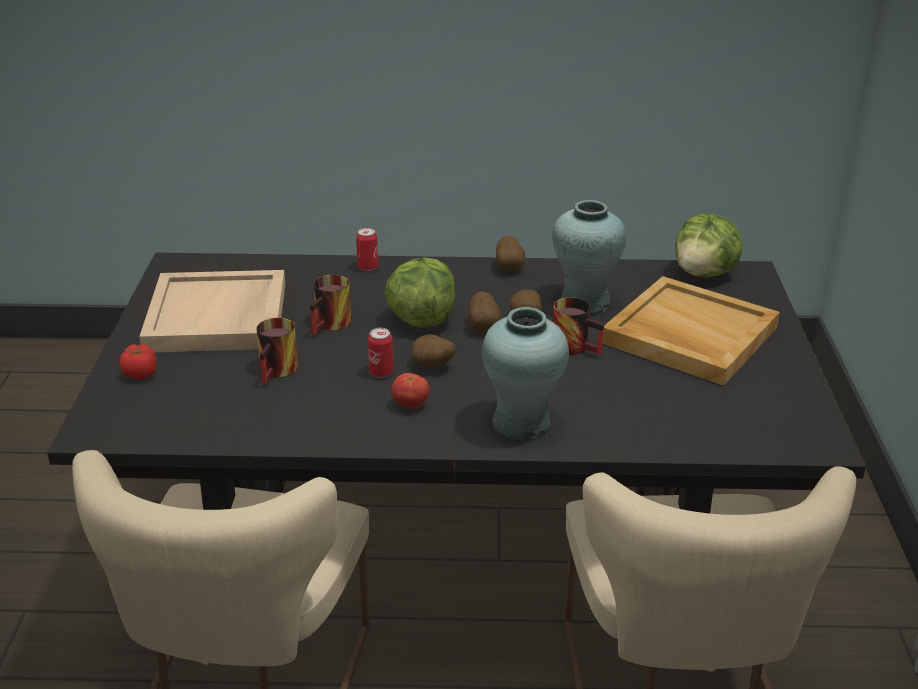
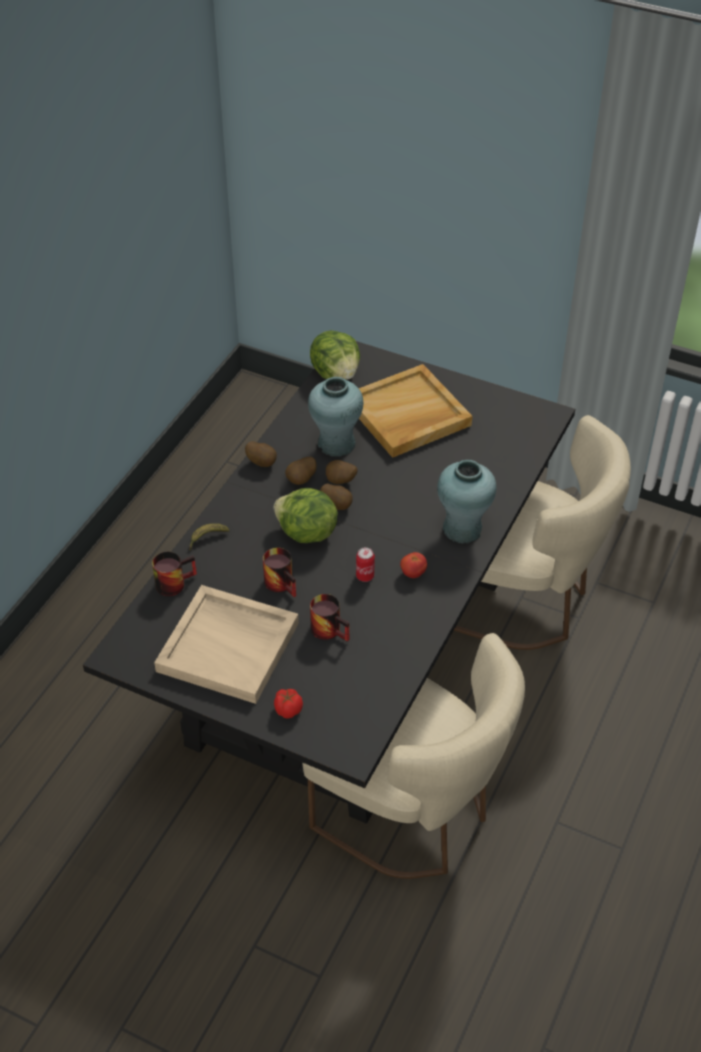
camera: 65 degrees left, 15 degrees up
can [356,228,378,271] -> banana [189,523,230,551]
potato [411,334,456,368] -> potato moved to [285,457,317,485]
mug [553,297,604,355] -> mug moved to [152,552,197,596]

